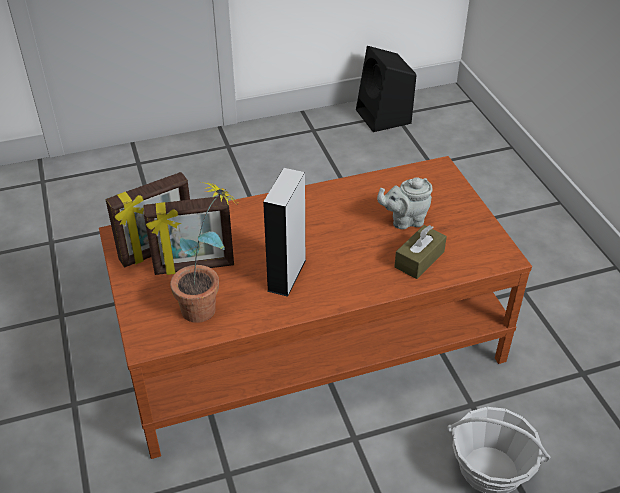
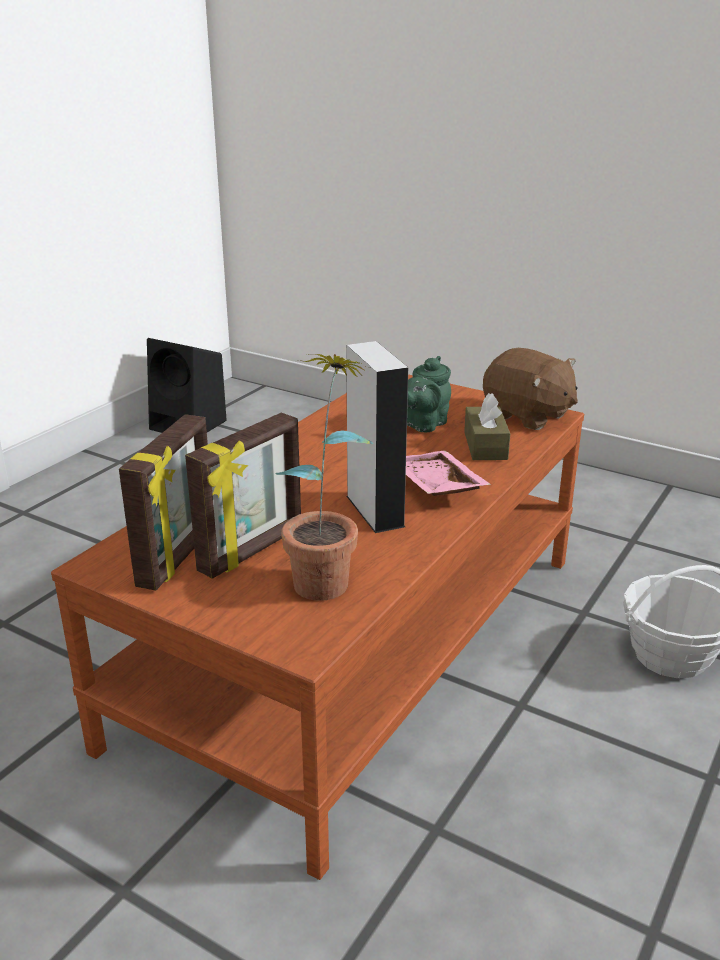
camera: 40 degrees left, 15 degrees down
grey teapot [377,177,432,229] -> green teapot [407,356,451,432]
none -> pink tray [406,451,491,496]
none -> brown plush toy [483,348,578,430]

